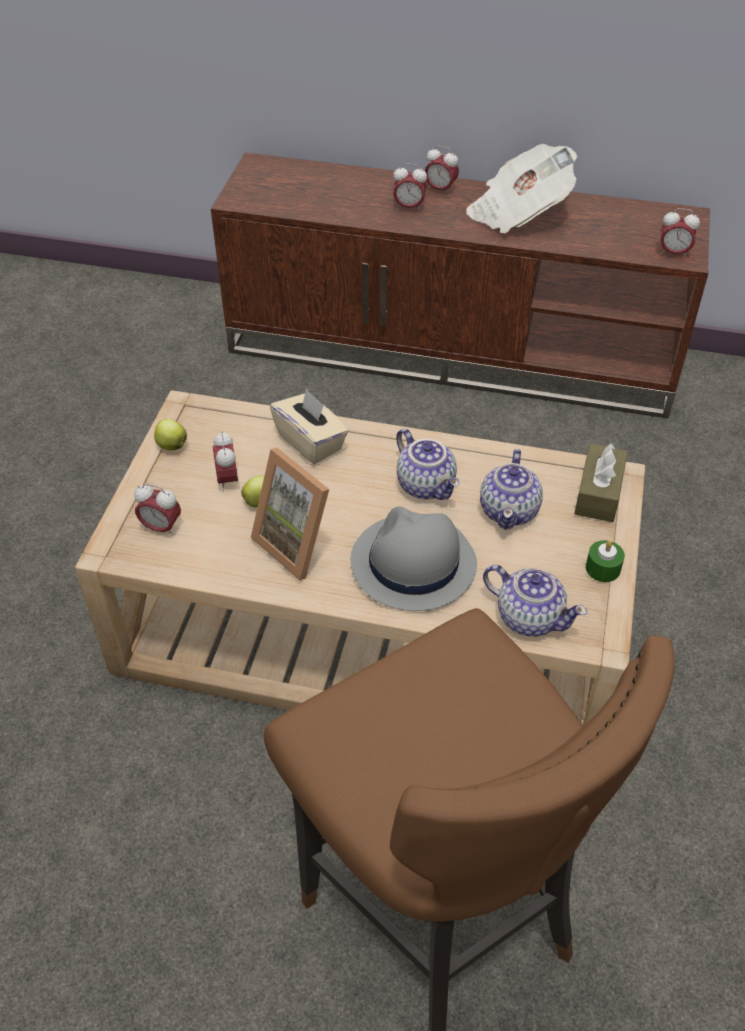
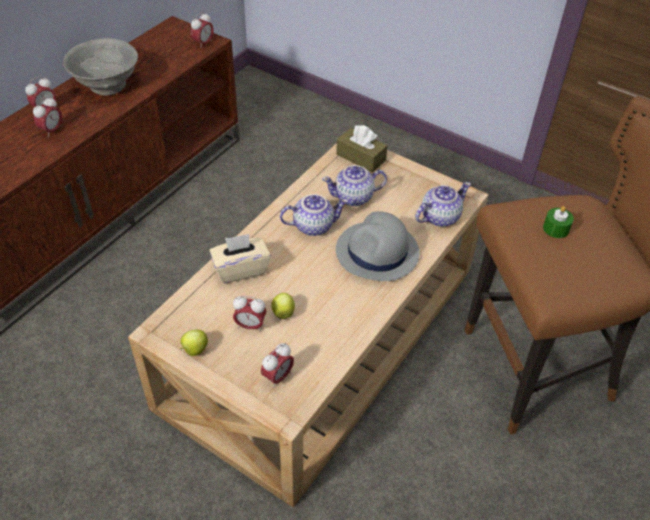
camera: 70 degrees left, 0 degrees up
picture frame [251,448,329,581] -> none
newspaper [466,144,578,234] -> grey bowl [63,38,138,96]
teapot [480,449,543,530] -> teapot turned 135 degrees clockwise [322,165,387,206]
green candle [586,540,625,582] -> green candle moved to [543,206,574,238]

